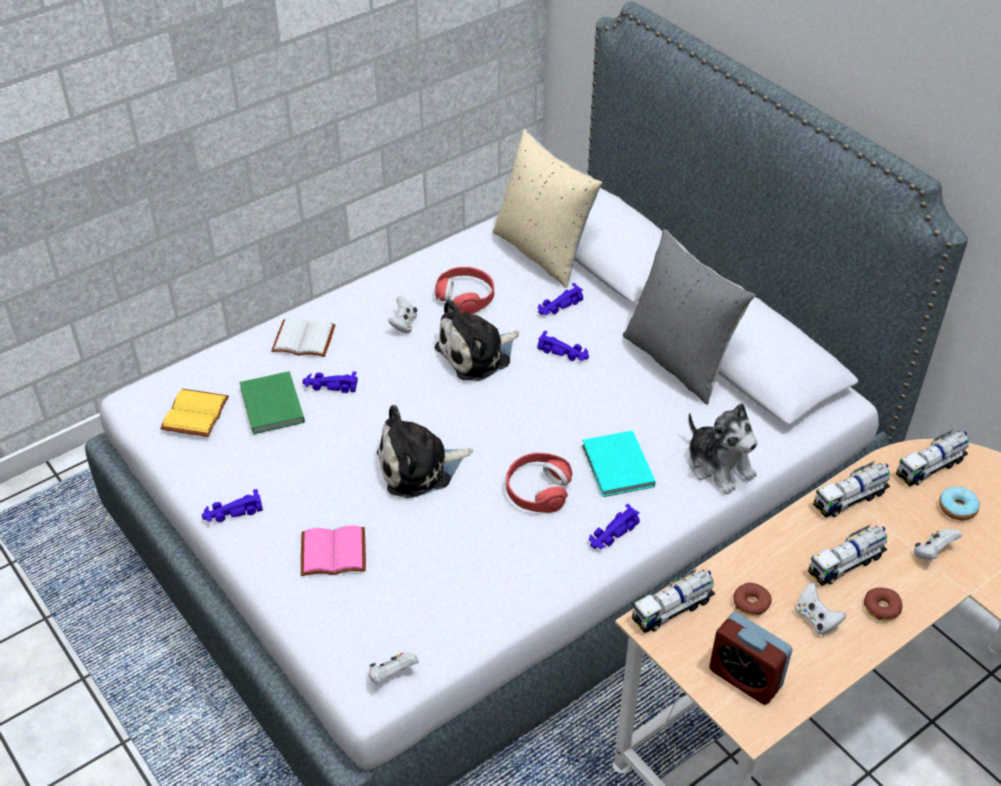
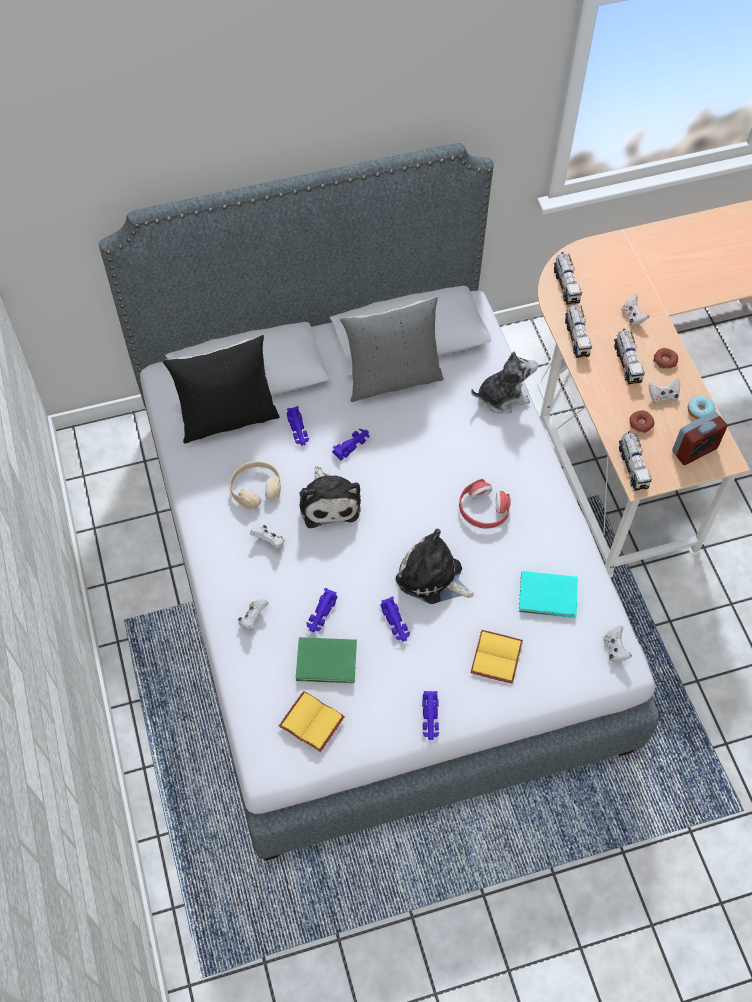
camera: 70 degrees left, 15 degrees up
white book [271,318,336,357] -> white game controller [238,599,269,630]
pink book [301,525,366,576] -> yellow book [470,630,523,684]
plush toy [377,405,473,498] -> plush toy turned 120 degrees clockwise [396,529,474,604]
red headphones [435,267,494,314] -> beige headphones [230,461,281,510]
beige pillow [493,129,602,288] -> black pillow [163,335,280,443]
turquoise book [582,430,655,497] -> turquoise book moved to [519,571,578,618]
purple toy car [589,504,640,549] -> purple toy car moved to [381,596,410,642]
donut [939,486,980,520] -> donut moved to [688,396,715,420]

